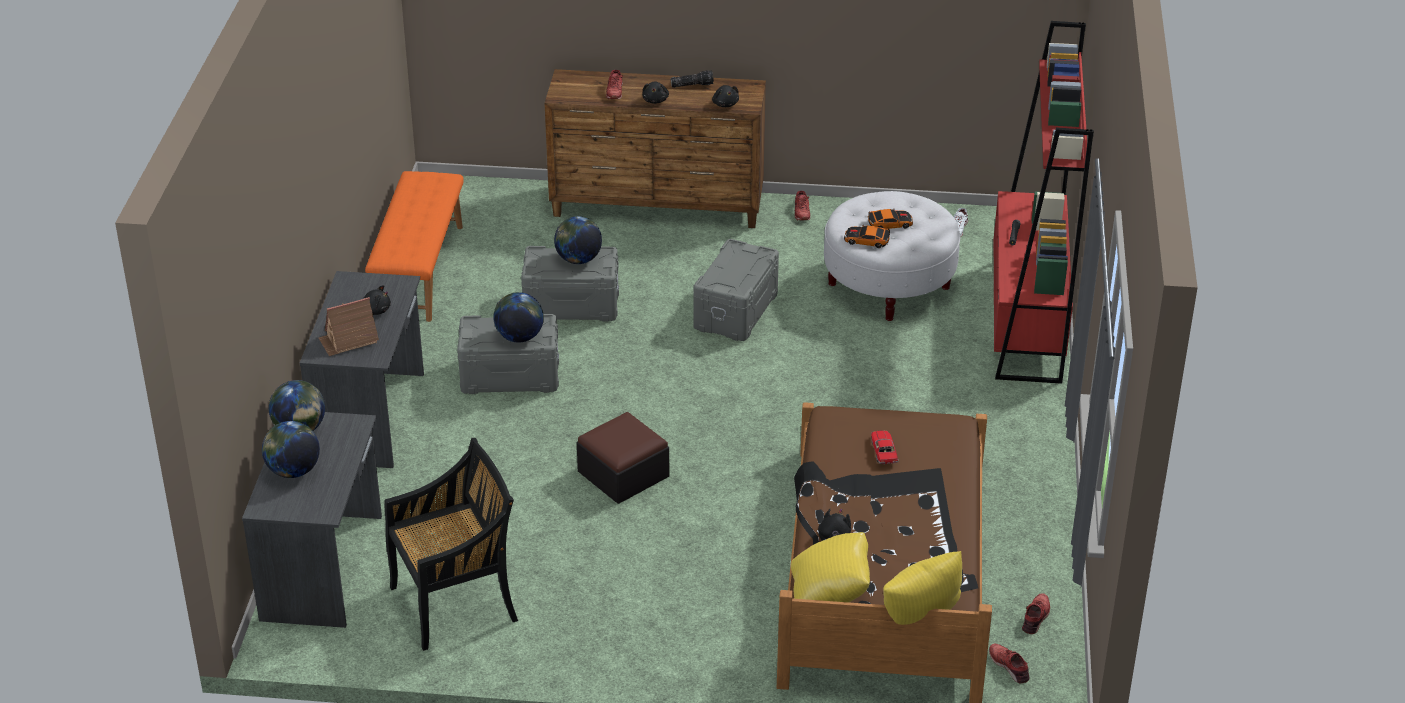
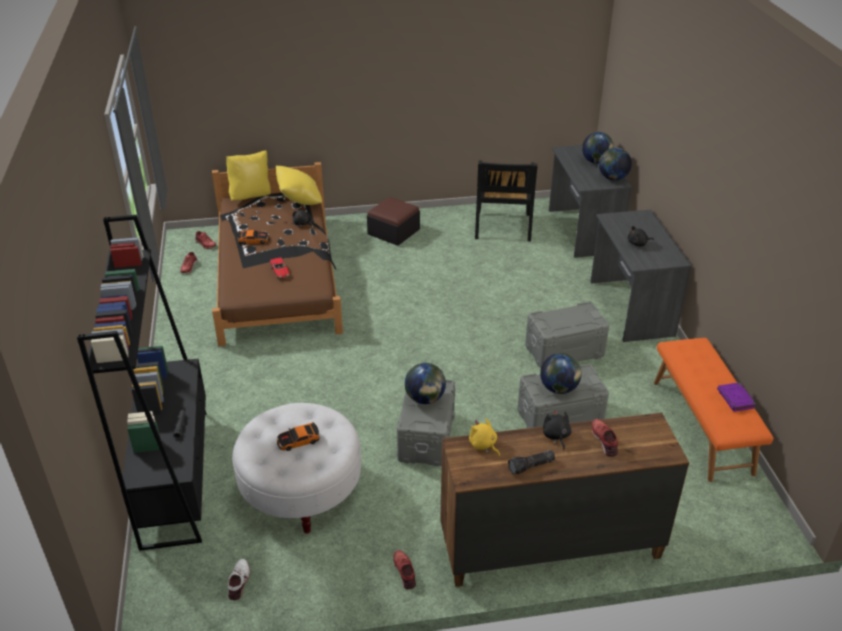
camera: 165 degrees right, 0 degrees up
toy house [318,297,379,356] -> none
black chair [385,438,518,651] -> black chair turned 45 degrees counterclockwise [475,160,538,242]
globe [493,292,544,343] -> globe moved to [405,363,446,404]
ottoman [577,412,669,504] -> ottoman moved to [367,197,420,246]
black plush toy [712,85,739,107] -> yellow plush toy [469,418,500,456]
toy car [844,225,890,248] -> toy car moved to [237,230,270,245]
red bookcase [994,21,1094,384] -> black bookcase [77,215,207,551]
none -> purple book [717,382,756,412]

